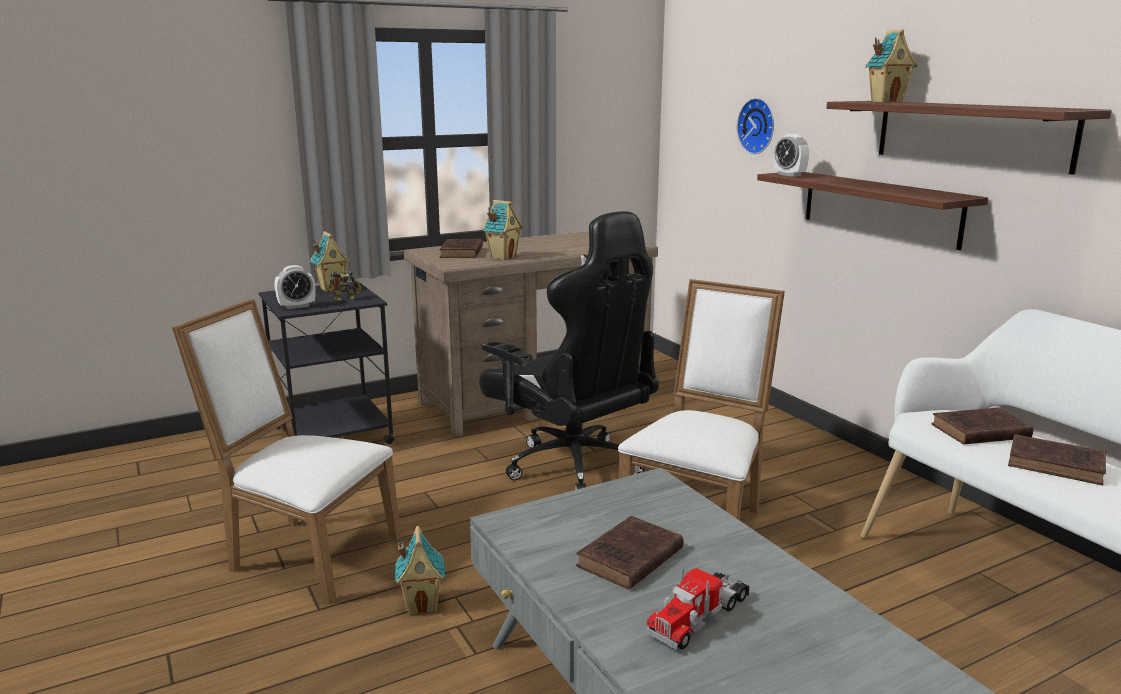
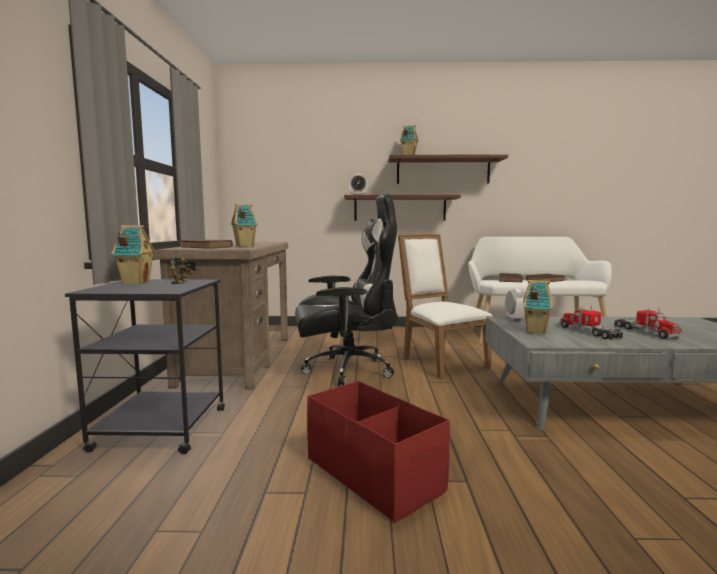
camera: 60 degrees left, 10 degrees down
white chair [172,299,401,605] -> red storage box [307,381,450,523]
alarm clock [275,265,315,309] -> alarm clock moved to [505,289,525,321]
toy house [395,526,445,615] -> toy house moved to [523,280,553,334]
brown book [576,516,683,590] -> toy truck [559,306,623,340]
wall clock [737,98,774,154] -> none

